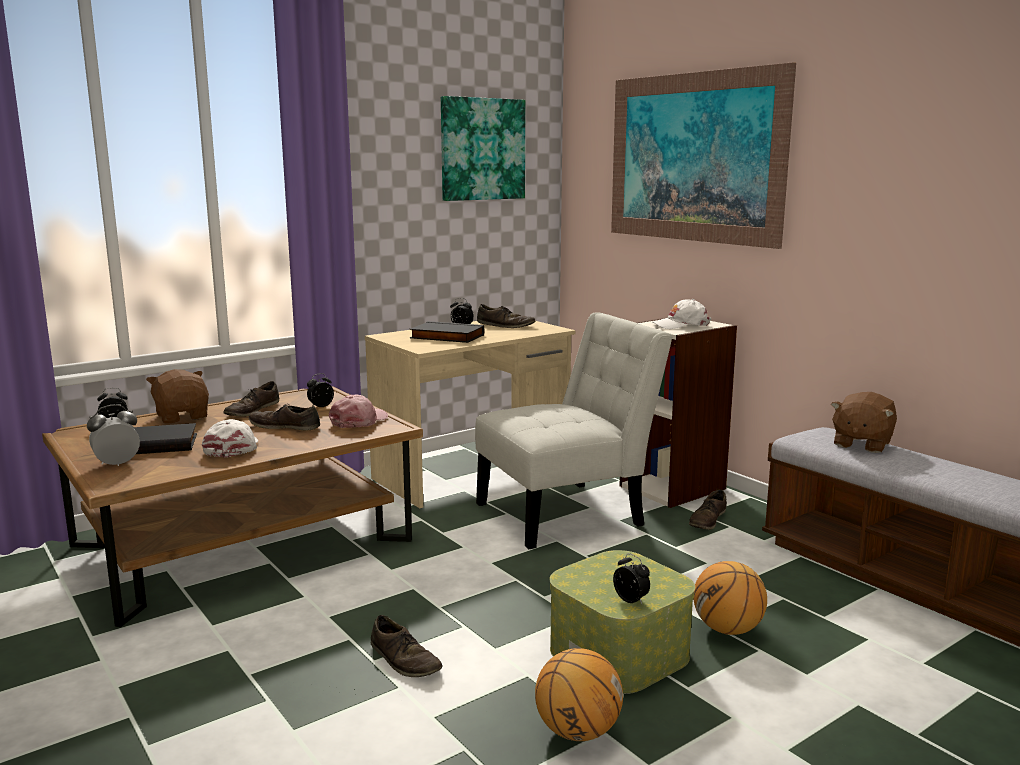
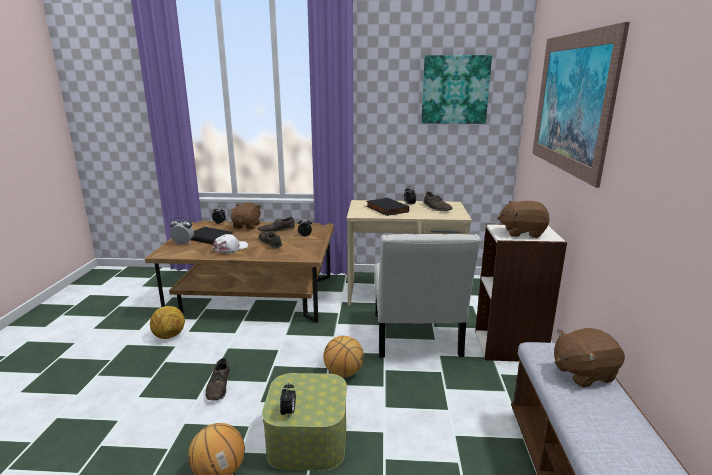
camera: 40 degrees right, 5 degrees up
pink cap [329,395,388,428] -> none
white chair [475,312,673,549] -> white chair turned 75 degrees clockwise [374,234,481,357]
white cap [652,299,712,329] -> brown plush toy [497,201,550,238]
brown shoe [689,489,727,530] -> none
basketball [693,561,767,635] -> basketball moved to [323,336,364,377]
none -> football [150,306,185,339]

